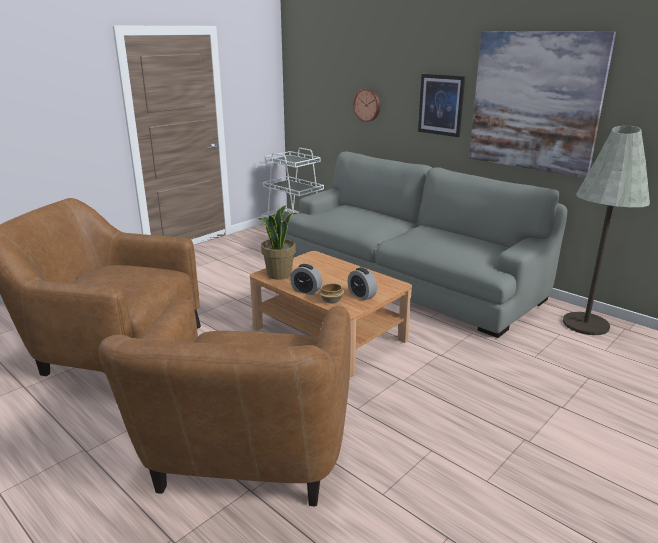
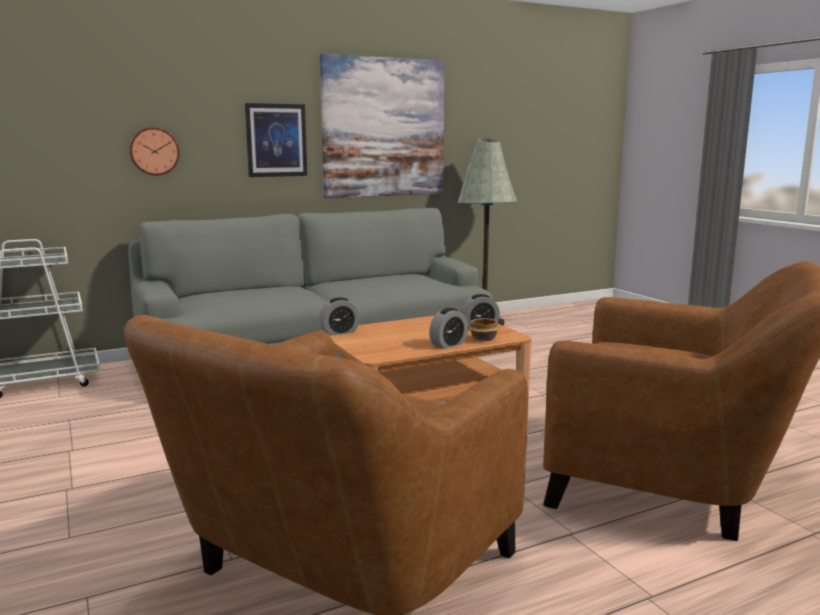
camera: 70 degrees left, 10 degrees down
potted plant [257,205,297,280] -> none
none -> alarm clock [319,297,360,336]

